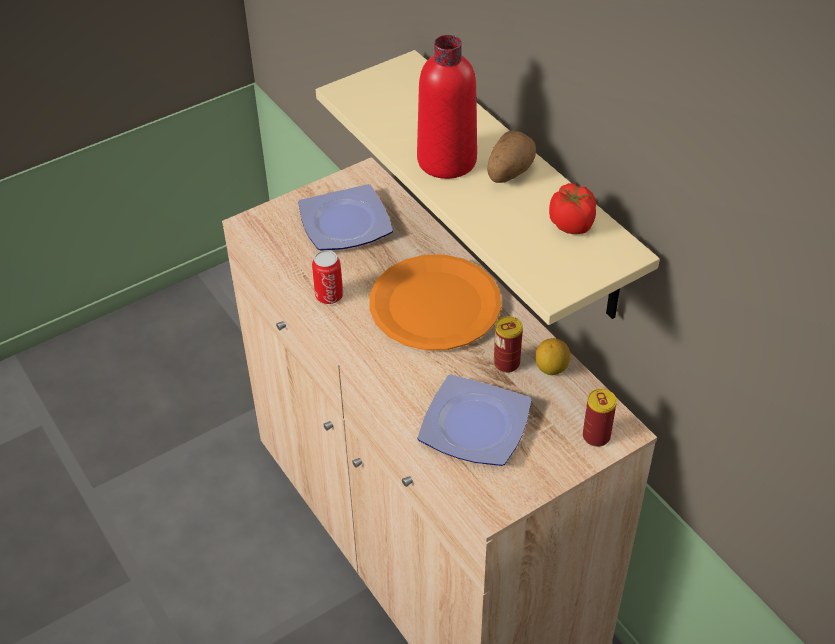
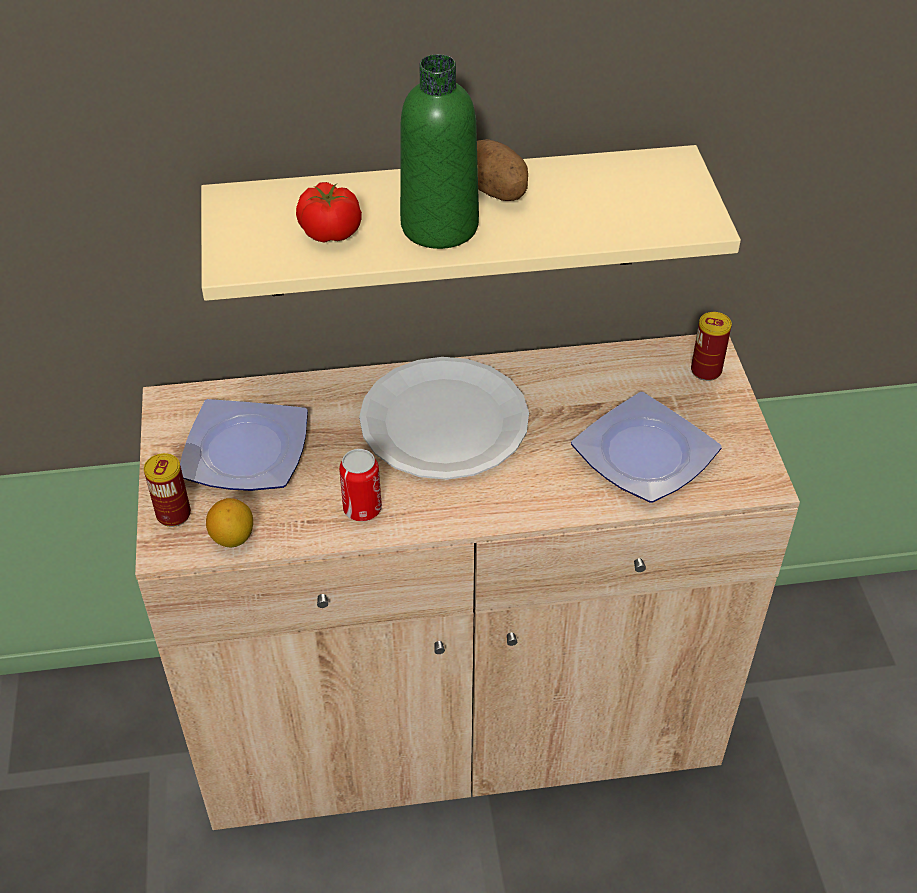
camera: 65 degrees left, 0 degrees up
orange plate [369,255,501,350] -> white plate [359,357,529,480]
red bottle [417,35,477,179] -> green bottle [400,54,479,249]
can [494,316,523,373] -> can moved to [144,453,191,527]
lemon [535,338,570,375] -> lemon moved to [206,498,253,548]
tomato [549,183,596,234] -> tomato moved to [296,182,362,243]

